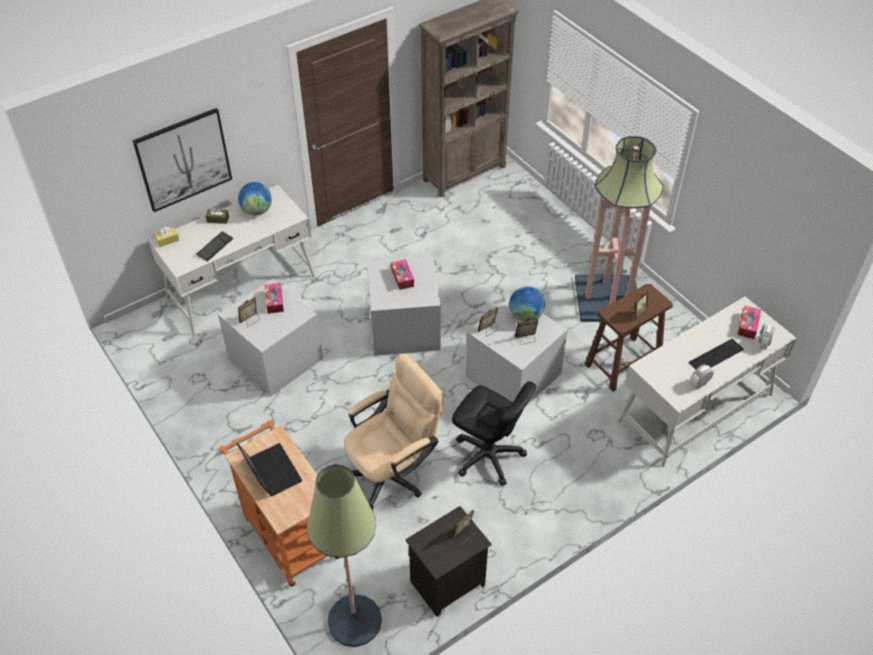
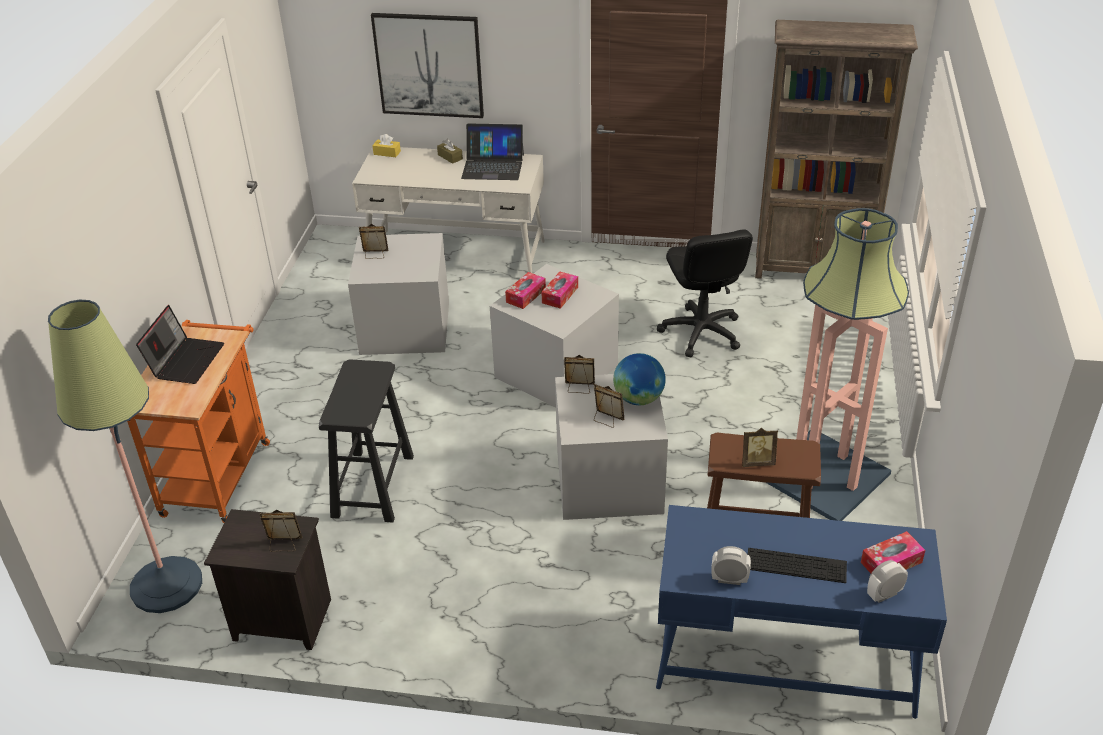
camera: 45 degrees right, 10 degrees down
keyboard [196,231,233,262] -> none
globe [238,182,272,215] -> laptop [461,124,524,180]
tissue box [265,283,284,314] -> tissue box moved to [505,272,546,309]
beige office chair [344,354,443,511] -> black stool [319,359,414,522]
black office chair [452,381,536,486] -> black office chair moved to [657,229,753,357]
white desk [617,297,797,467] -> blue desk [656,505,947,719]

